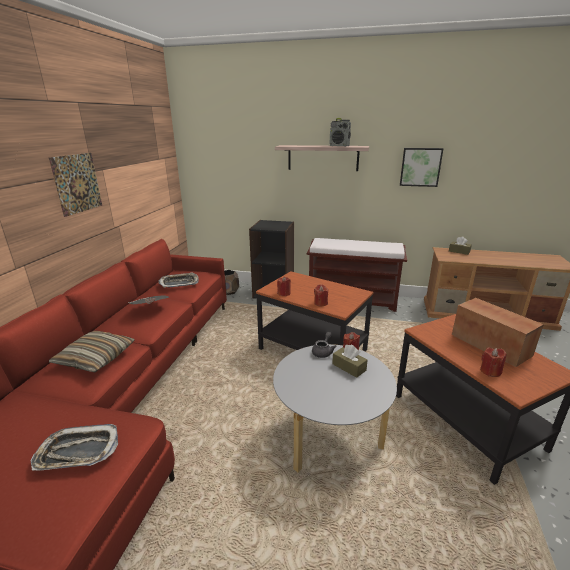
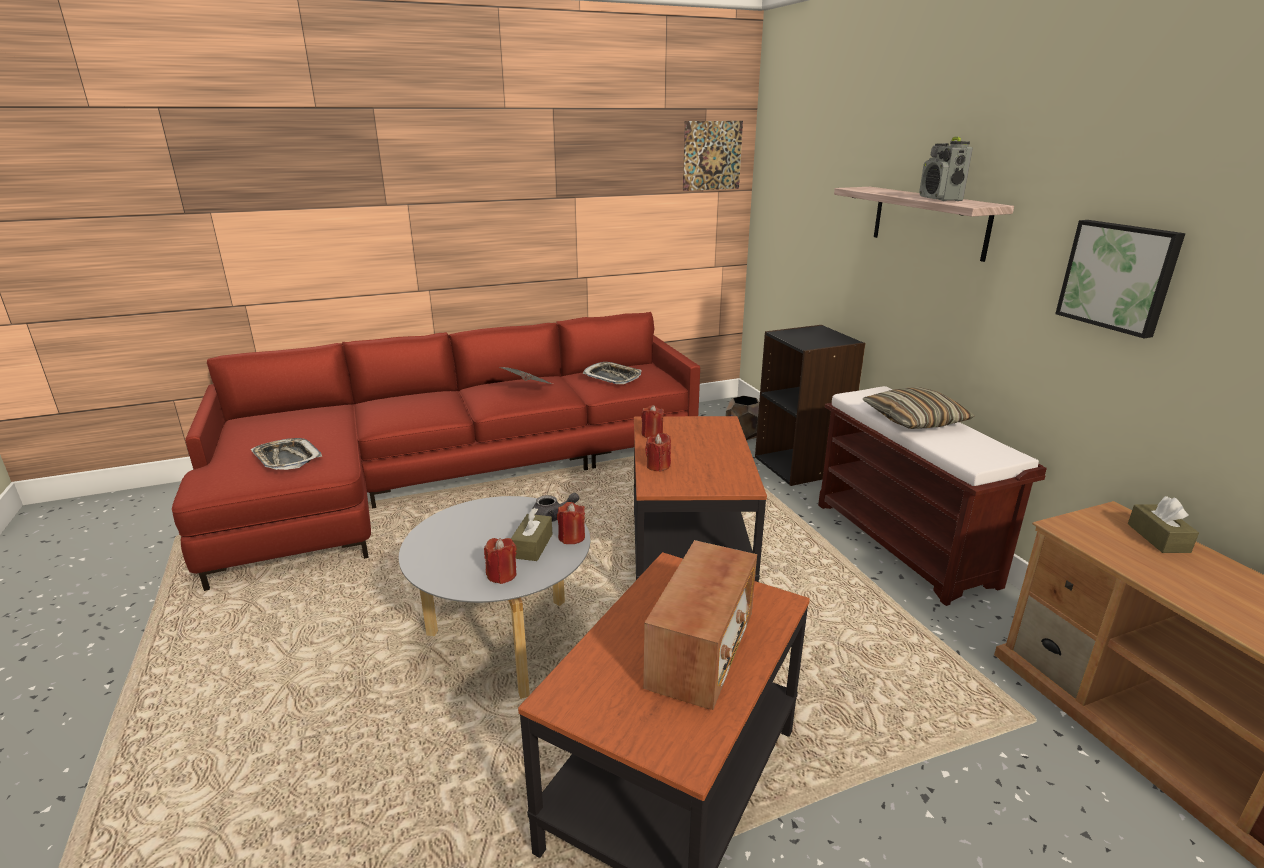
camera: 55 degrees right, 0 degrees up
picture [49,153,102,217] -> picture moved to [683,121,743,191]
pillow [49,331,135,373] -> pillow moved to [863,387,975,429]
red candle [480,348,506,377] -> red candle moved to [484,538,517,584]

